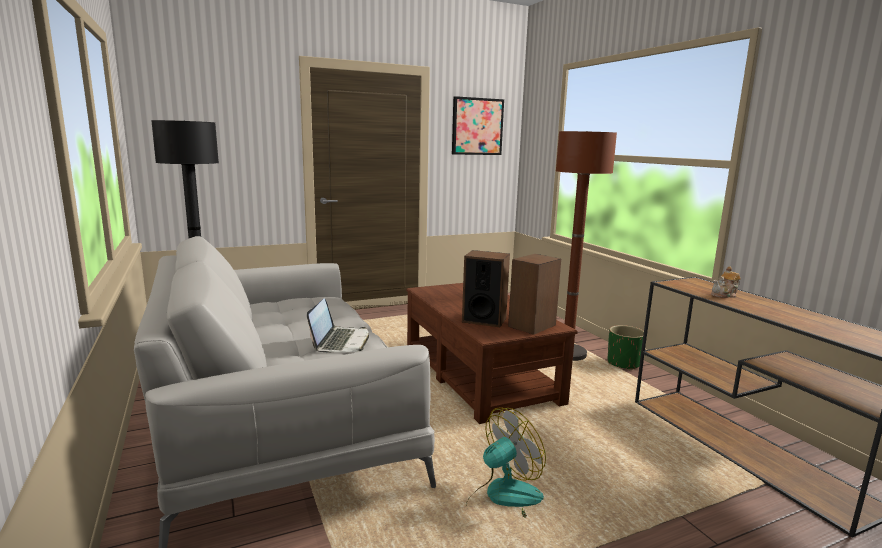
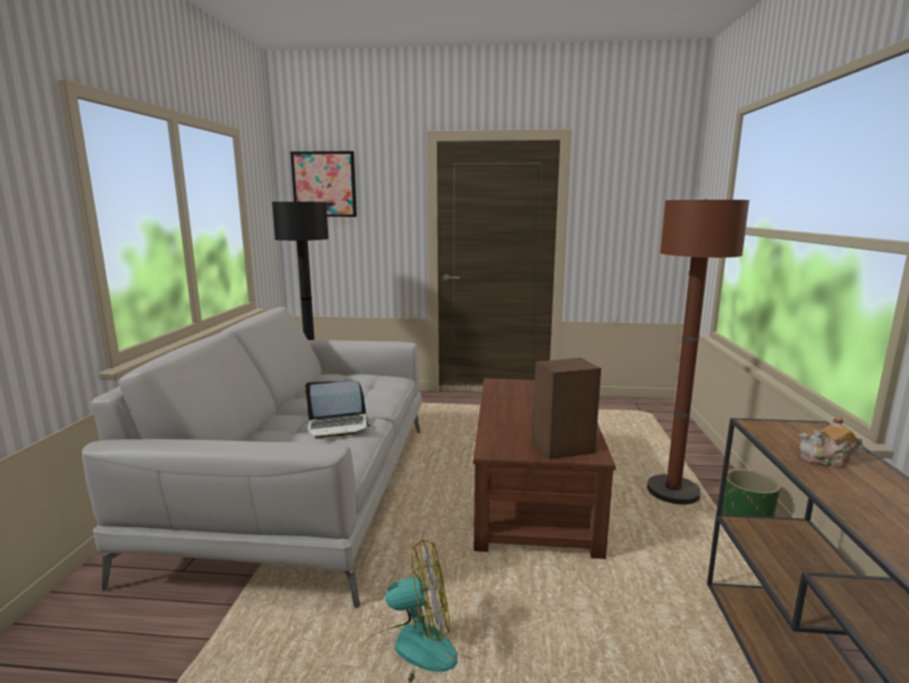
camera: 30 degrees right, 0 degrees up
laptop [307,299,369,352] -> laptop turned 45 degrees clockwise [305,380,371,439]
picture [452,96,504,155] -> picture moved to [290,151,357,217]
speaker [462,250,510,327] -> none

